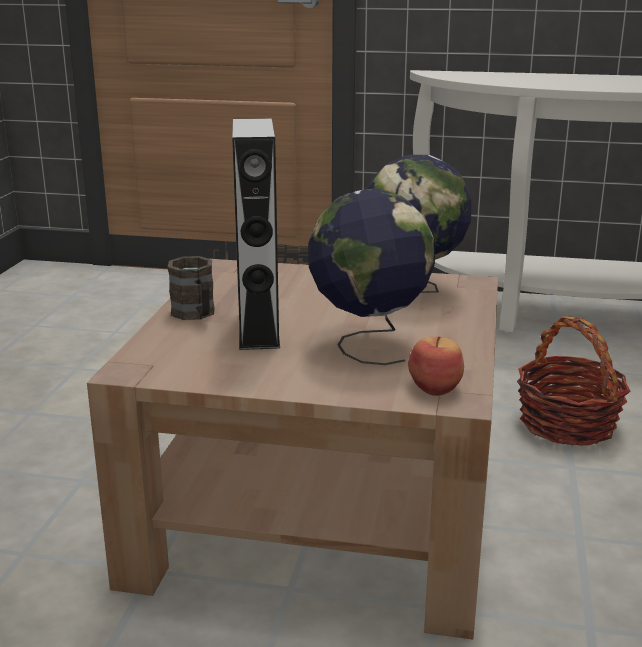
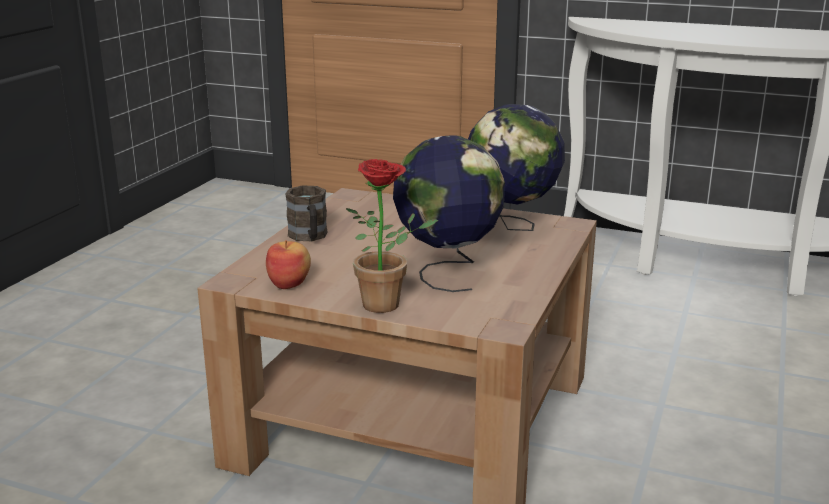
camera: 10 degrees right, 0 degrees up
grey speaker [232,118,280,350] -> none
apple [408,336,464,396] -> apple moved to [266,240,311,289]
basket [517,316,630,446] -> none
none -> potted plant [346,159,438,313]

